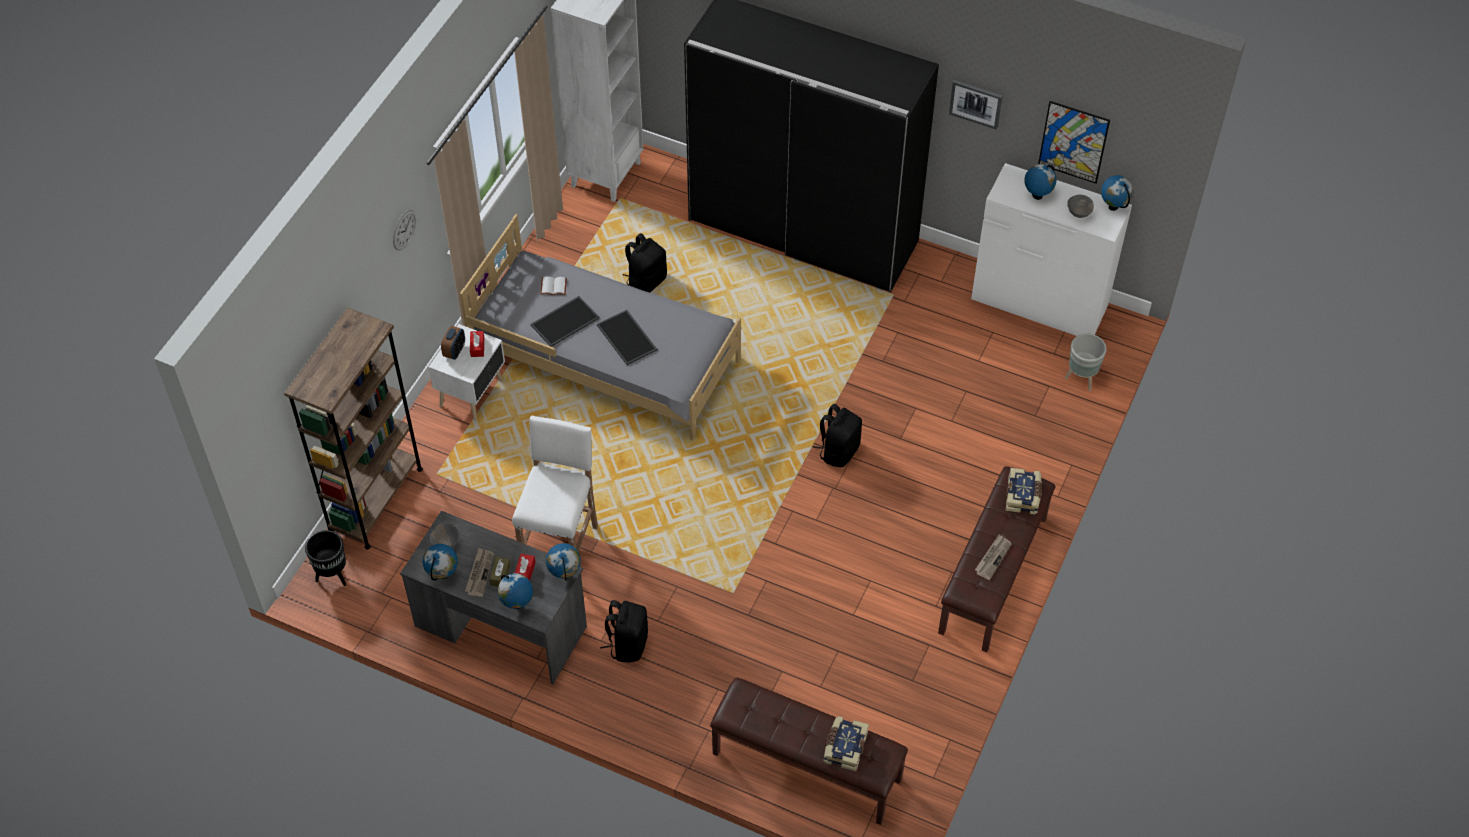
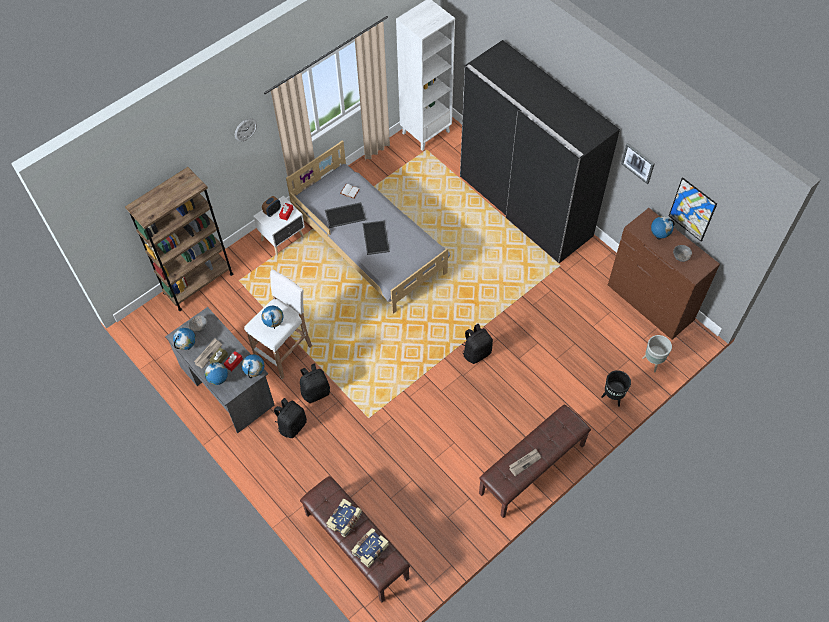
camera: 25 degrees right, 5 degrees up
black planter [305,530,346,586] -> black planter moved to [601,370,631,407]
black backpack [623,233,667,293] -> black backpack moved to [300,363,330,403]
white dresser [971,163,1132,336] -> brown dresser [608,208,720,340]
book [1006,468,1042,515] -> book moved to [326,498,362,537]
globe [1101,175,1133,211] -> globe moved to [261,306,284,329]

